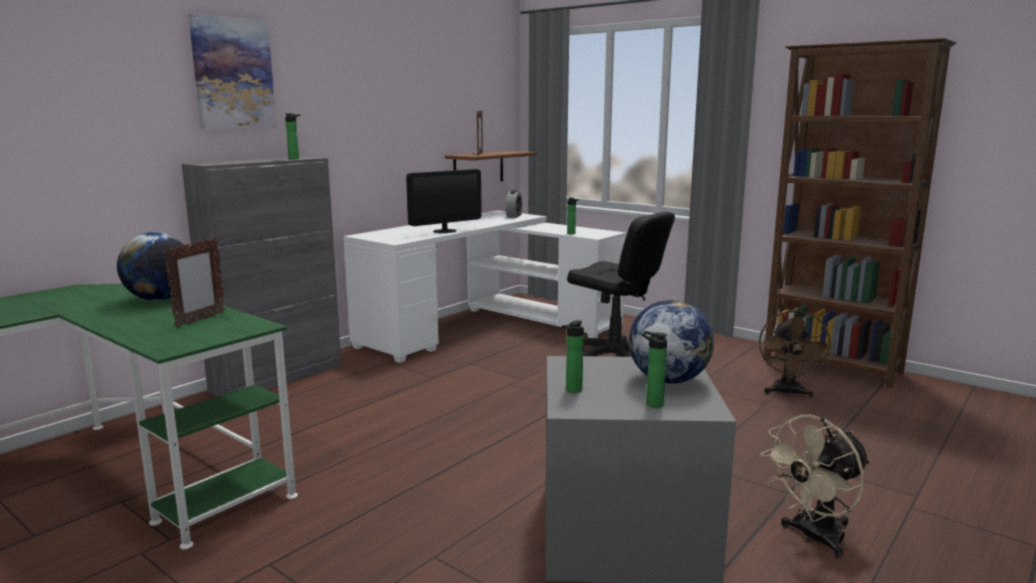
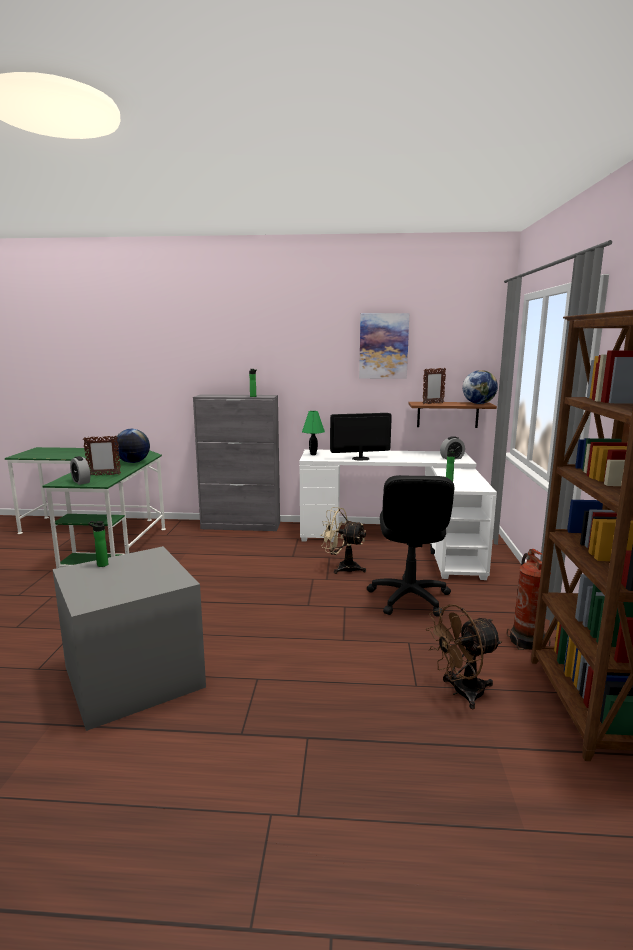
camera: 55 degrees right, 0 degrees up
picture [188,13,277,129] -> picture moved to [359,313,409,379]
monitor [406,169,482,233] -> monitor turned 150 degrees clockwise [330,413,392,461]
globe [629,300,714,383] -> globe moved to [463,370,498,404]
bottle [642,331,668,408] -> none
beige fan [761,414,870,558] -> beige fan moved to [320,507,366,574]
none -> alarm clock [70,456,90,485]
none -> green table lamp [302,411,325,455]
none -> fire extinguisher [506,549,551,650]

